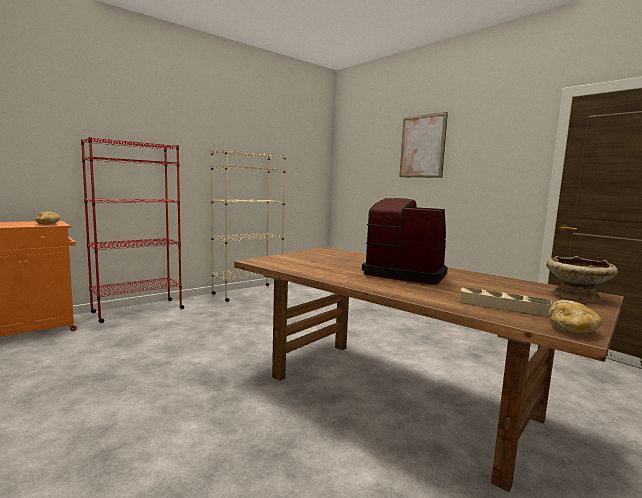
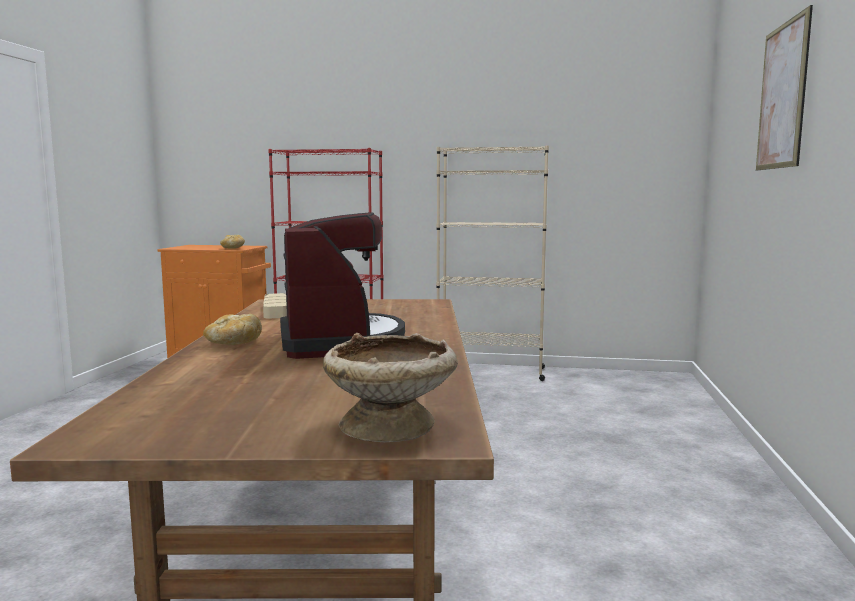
camera: 50 degrees right, 0 degrees up
beige tray [459,287,552,316] -> beige tray moved to [263,293,287,318]
bread [549,300,602,333] -> bread moved to [203,314,262,345]

